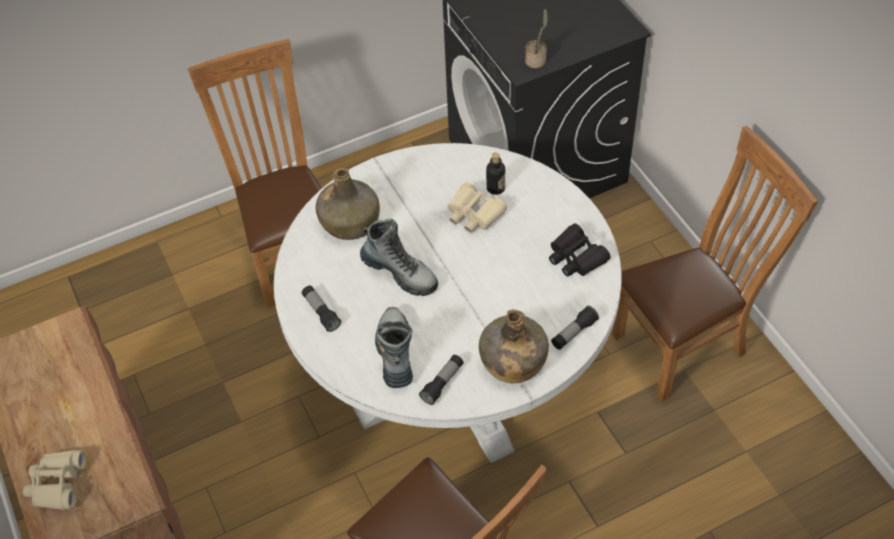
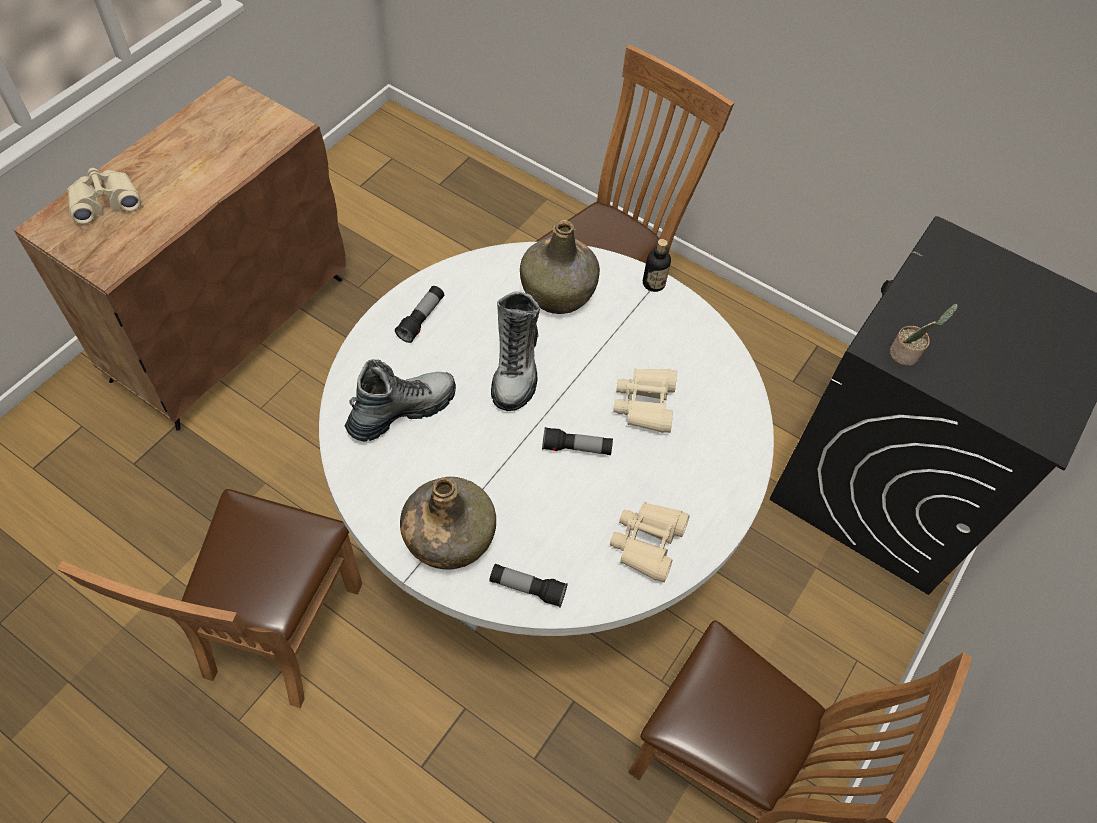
camera: 55 degrees right, 5 degrees up
flashlight [419,355,464,405] -> flashlight moved to [542,427,613,455]
bottle [486,153,505,195] -> bottle moved to [643,239,671,292]
black binoculars [549,223,611,277] -> beige binoculars [610,502,689,582]

